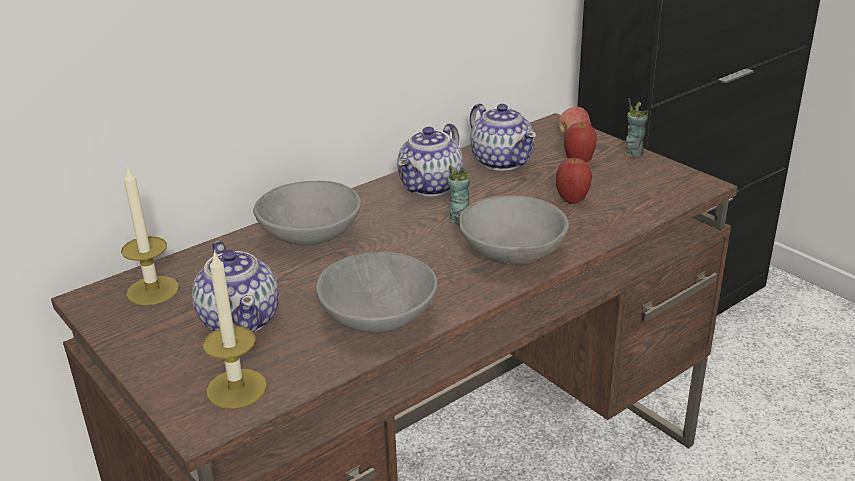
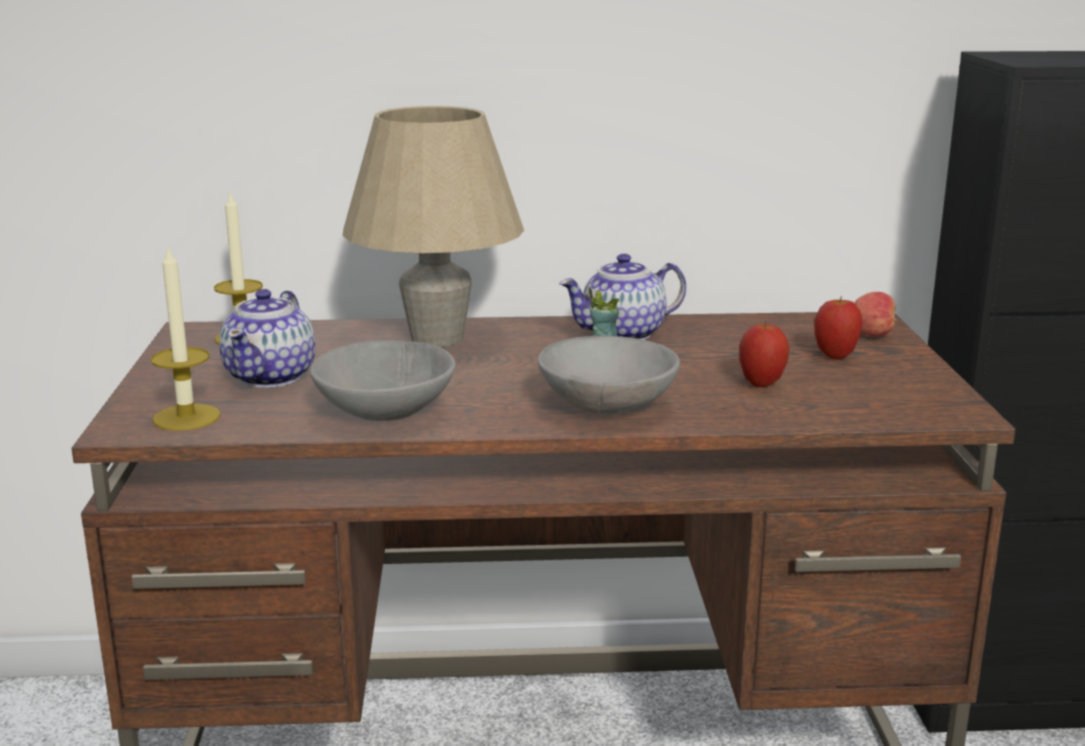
camera: 35 degrees right, 10 degrees down
grey bowl [253,181,361,246] -> beige table lamp [343,106,524,347]
teapot [470,103,537,171] -> none
cup [624,98,649,157] -> none

